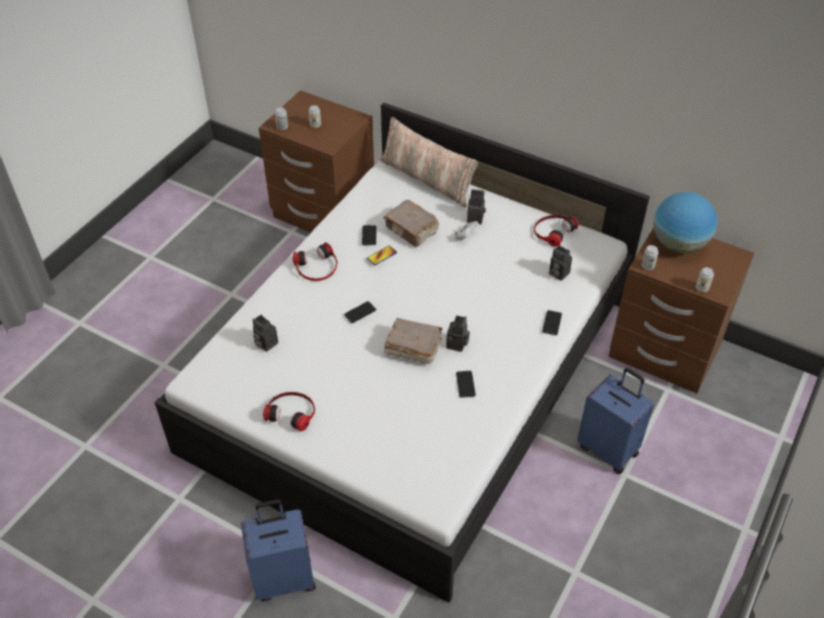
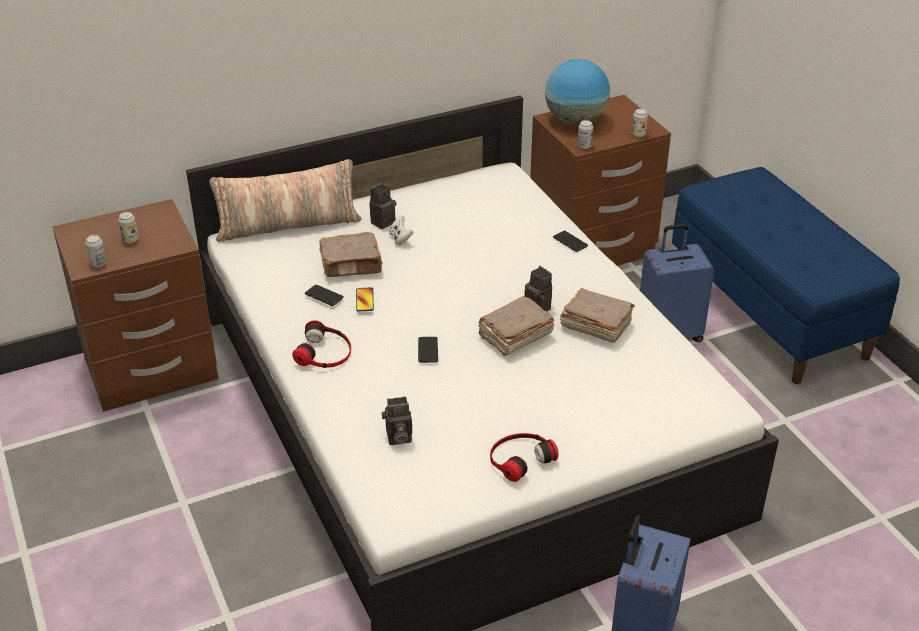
camera: 55 degrees left, 10 degrees down
phone [456,371,476,398] -> brown book [560,288,634,343]
headphones [534,215,578,247] -> none
camera [549,245,572,281] -> none
none -> blue bench [672,167,900,384]

